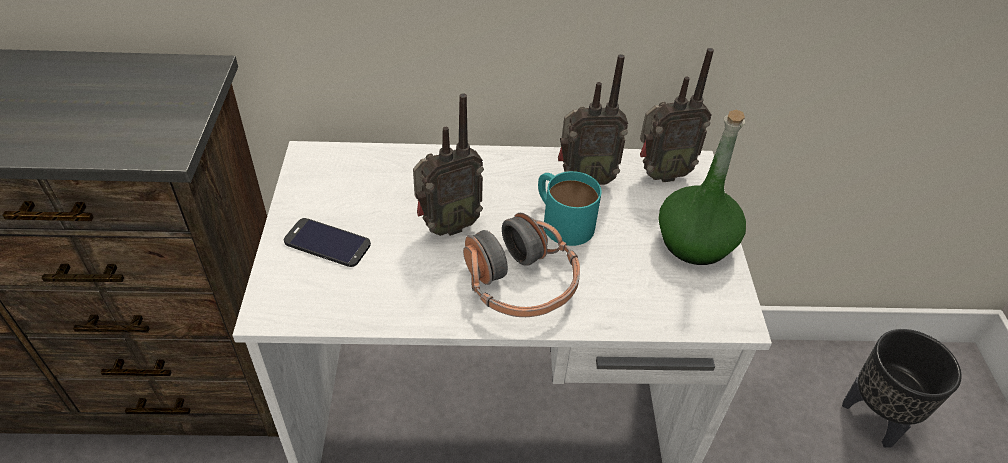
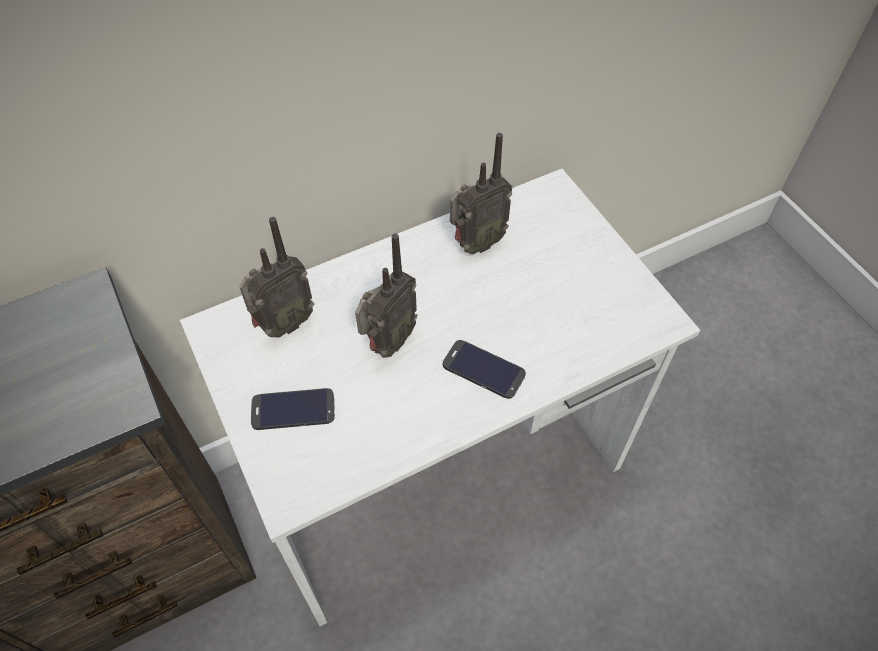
camera: 25 degrees left, 10 degrees up
headphones [463,213,580,317] -> phone [443,340,526,399]
turquoise mug [538,171,602,246] -> none
radio [640,48,714,182] -> radio moved to [239,217,314,337]
green bottle [659,109,746,265] -> none
black planter [842,329,962,448] -> none

